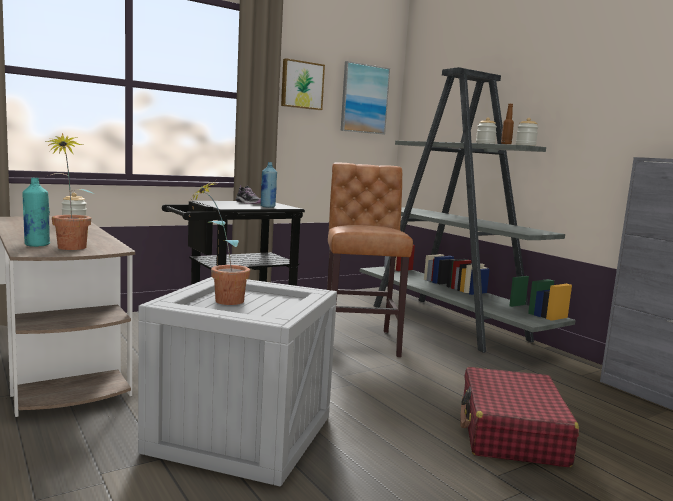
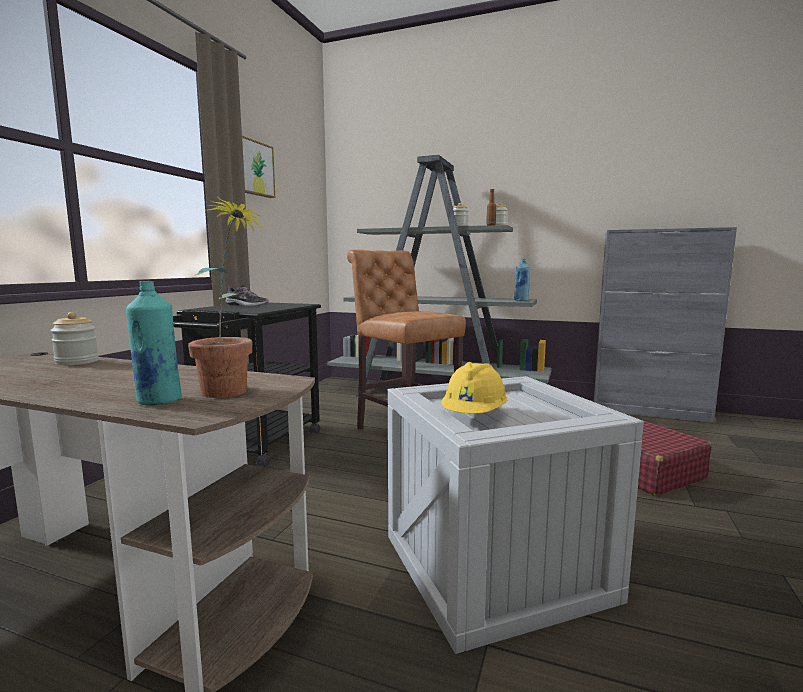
camera: 35 degrees left, 0 degrees up
potted plant [191,180,250,305] -> yellow hard hat [441,362,507,414]
blue bottle [261,162,277,208] -> blue bottle moved to [514,259,530,301]
picture [341,61,390,134] -> none

